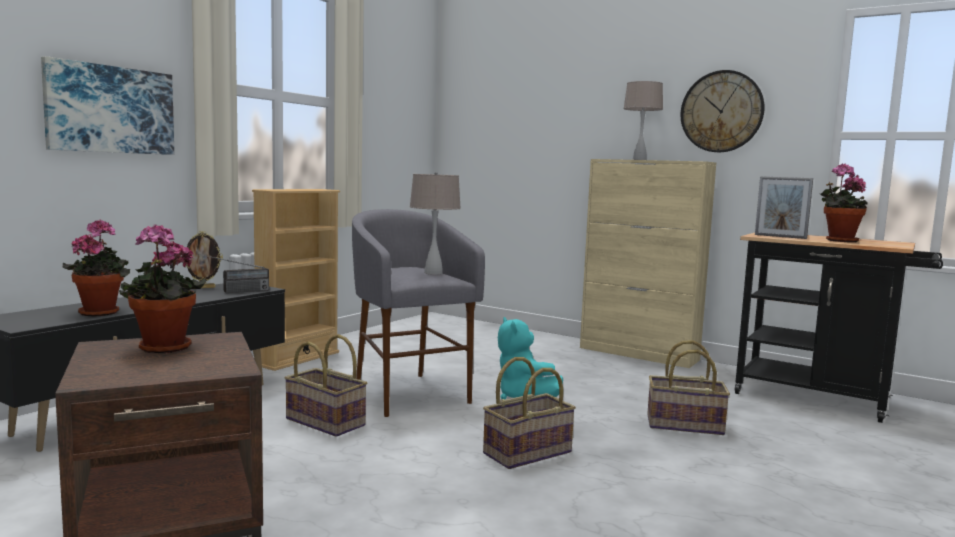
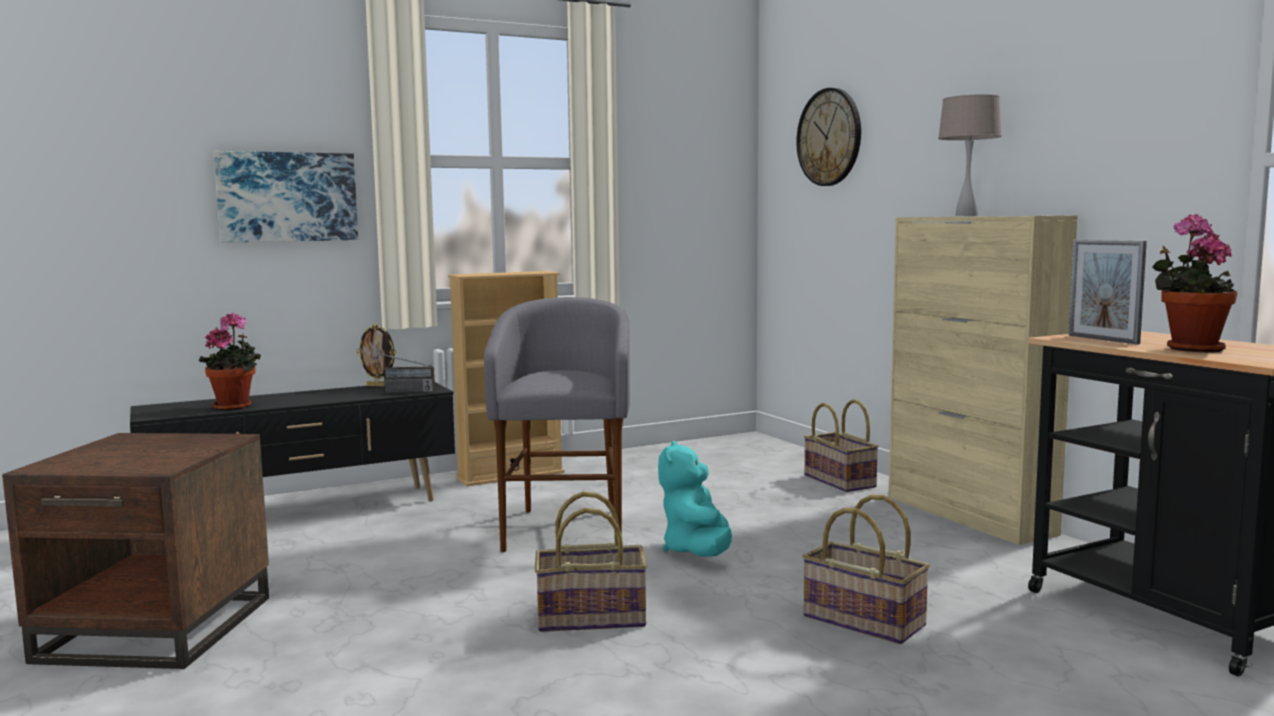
camera: 30 degrees right, 0 degrees up
potted plant [119,224,206,353] -> none
basket [285,334,367,437] -> basket moved to [804,399,879,492]
beige table lamp [410,172,461,275] -> none
wall clock [680,70,765,152] -> wall clock moved to [796,88,861,186]

